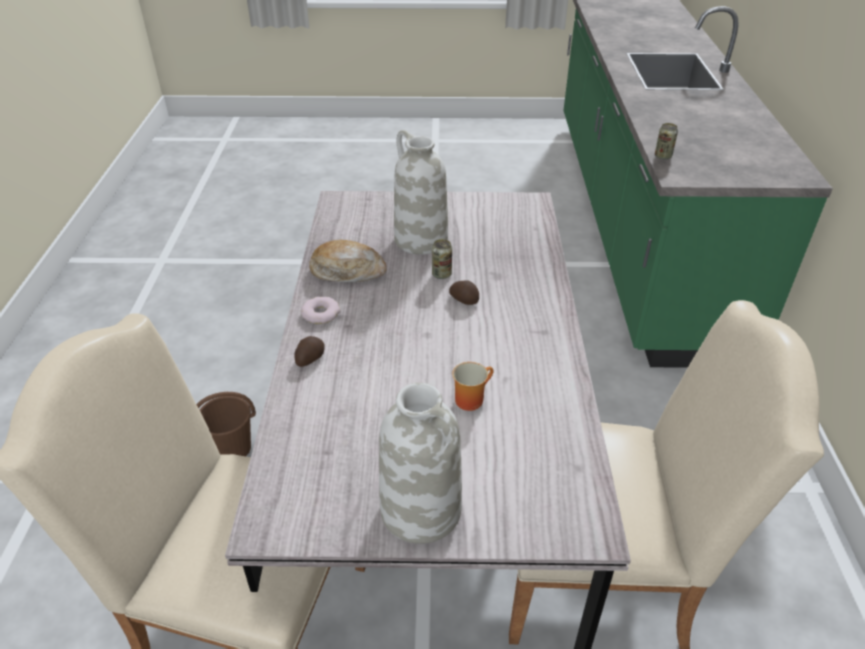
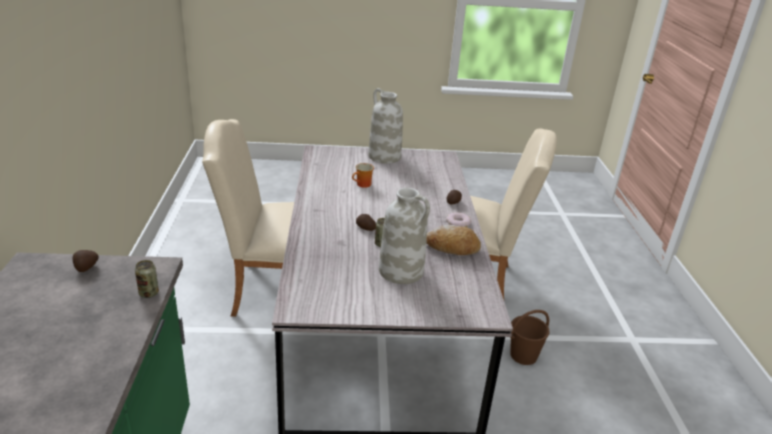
camera: 175 degrees right, 10 degrees down
none -> potato [73,250,99,272]

